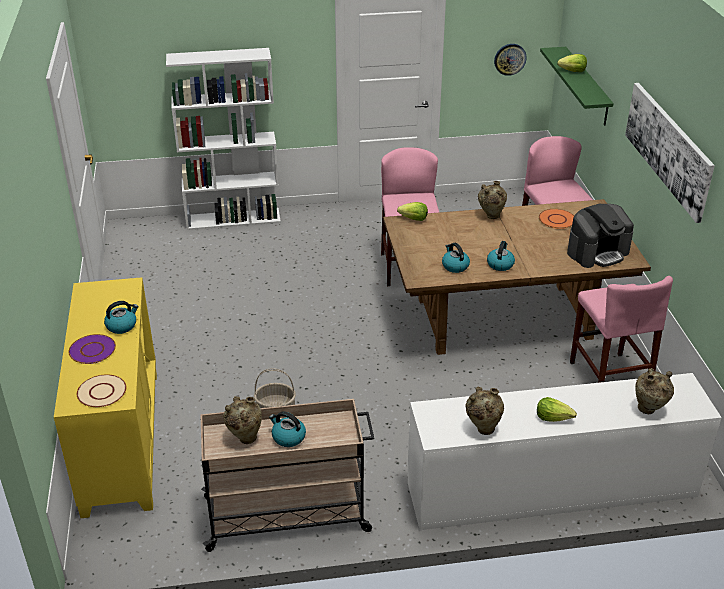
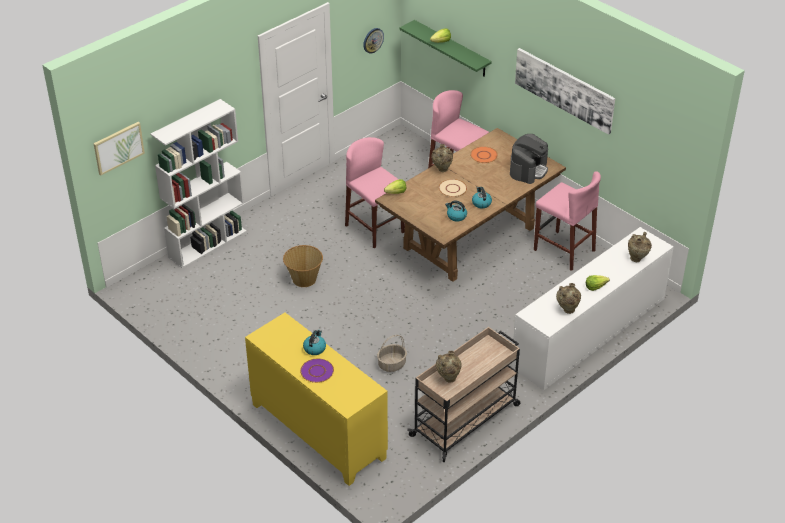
camera: 35 degrees left, 5 degrees up
beige plate [77,374,126,407] -> beige plate moved to [439,179,467,197]
kettle [269,412,306,447] -> none
none -> picture [93,122,145,176]
none -> basket [283,245,323,287]

